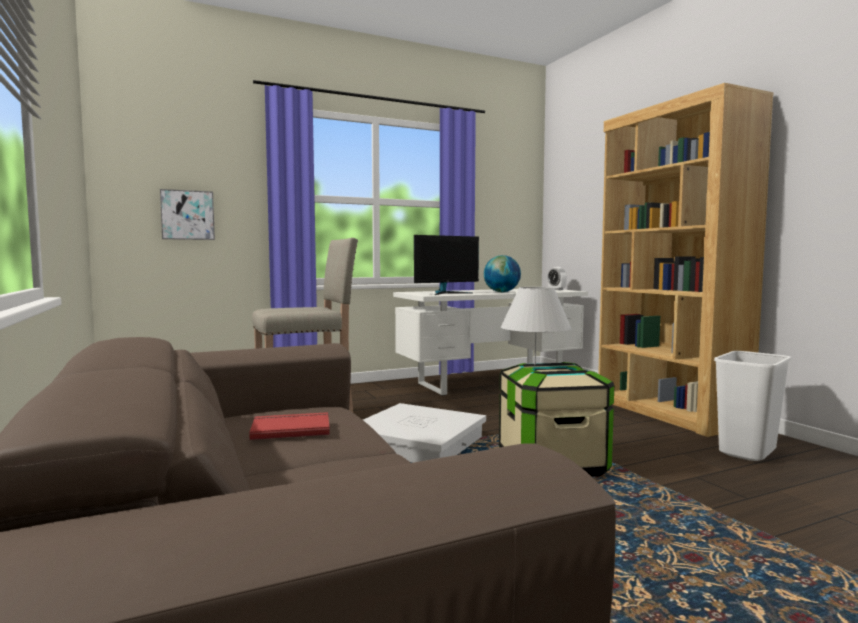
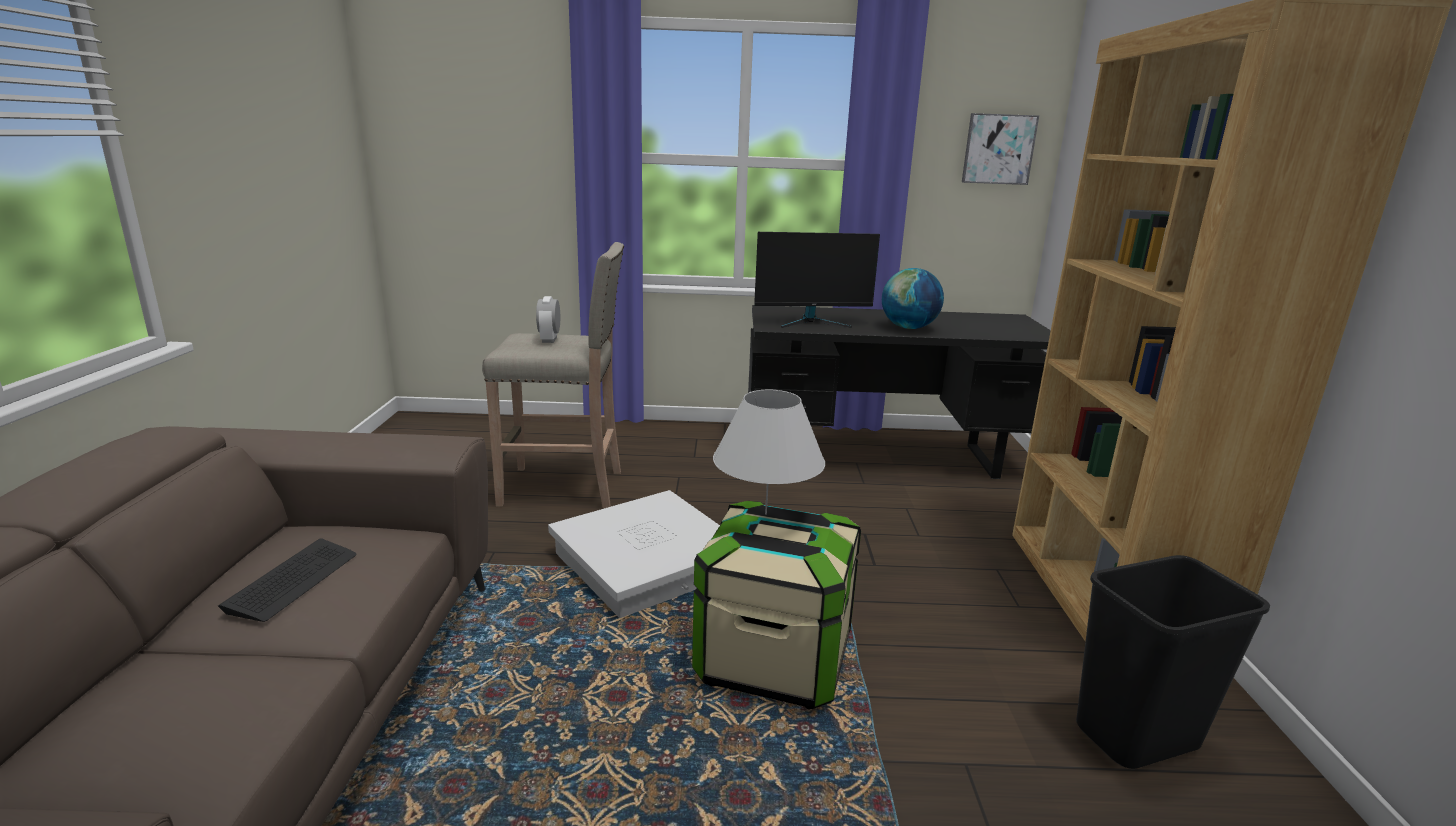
camera: 25 degrees right, 15 degrees up
picture [160,189,215,240] -> picture moved to [962,113,1039,185]
red book [250,412,330,440] -> keyboard [218,538,356,622]
white desk [393,289,588,396] -> black desk [748,305,1051,479]
alarm clock [548,267,567,290] -> alarm clock moved to [536,296,560,343]
white trash can [714,351,791,461] -> black trash can [1076,555,1270,769]

